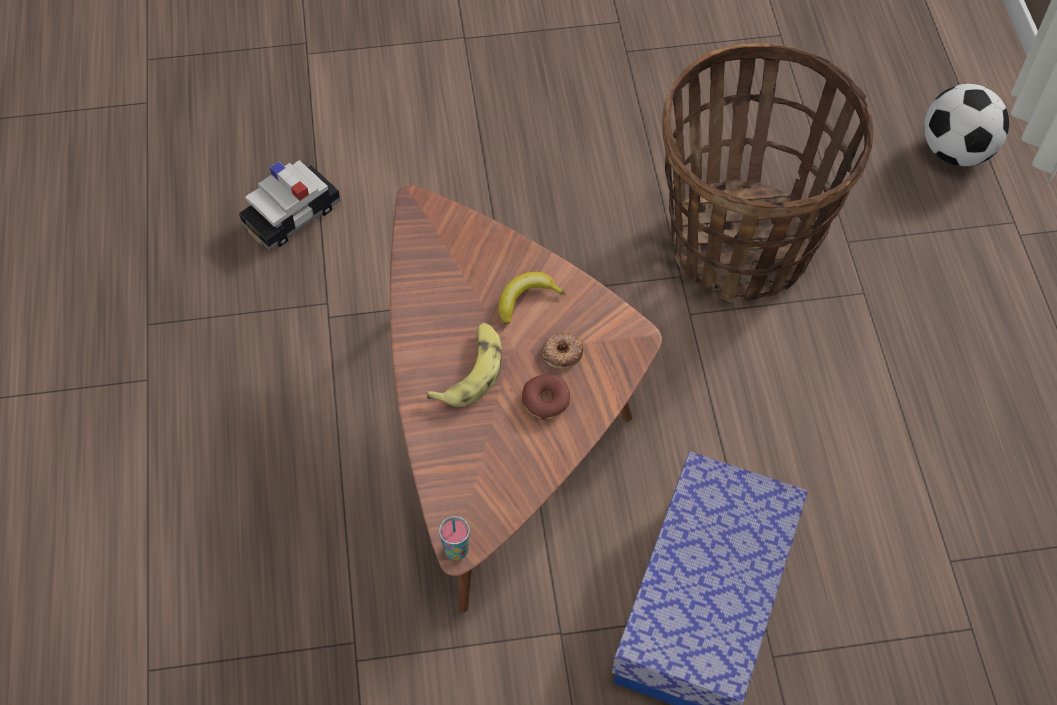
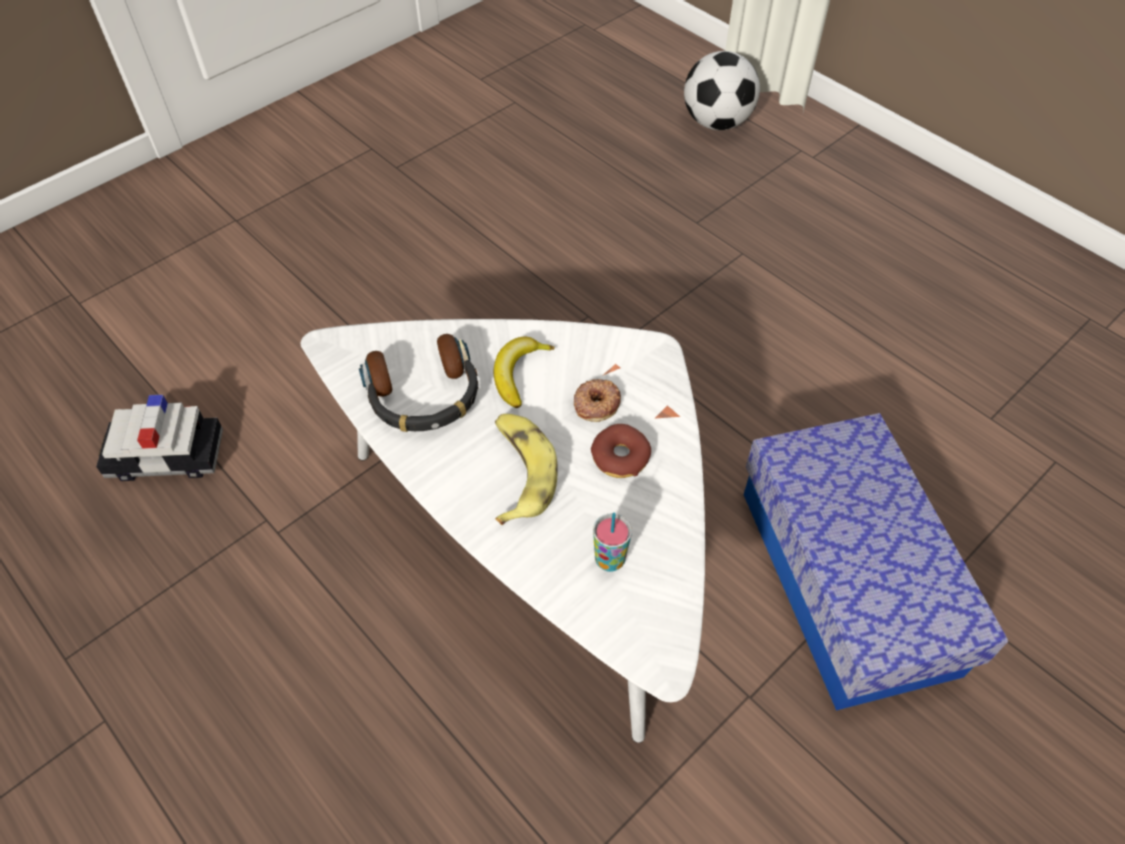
camera: 35 degrees left, 5 degrees down
toy car [239,160,340,250] -> toy car turned 75 degrees clockwise [96,395,223,481]
brown coffee table [390,185,662,612] -> white coffee table [300,319,705,743]
cup [439,516,470,560] -> cup moved to [593,512,632,572]
basket [662,43,874,302] -> none
none -> headphones [359,334,478,432]

